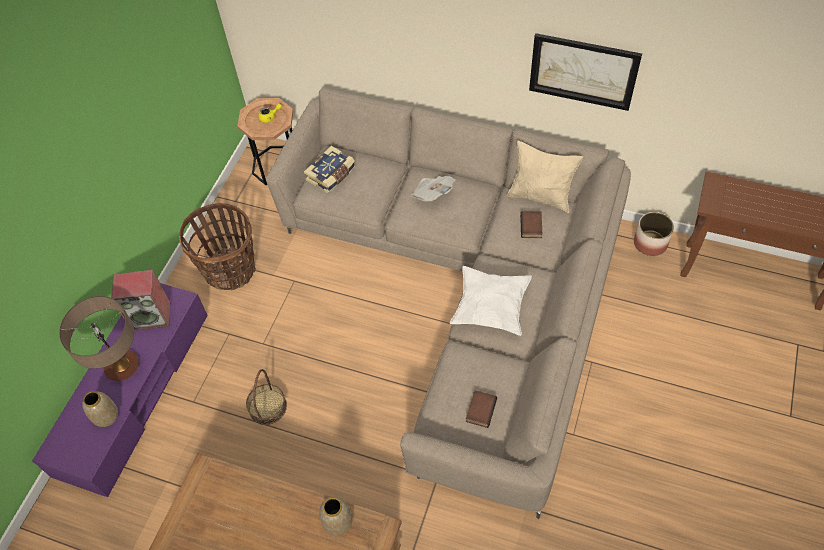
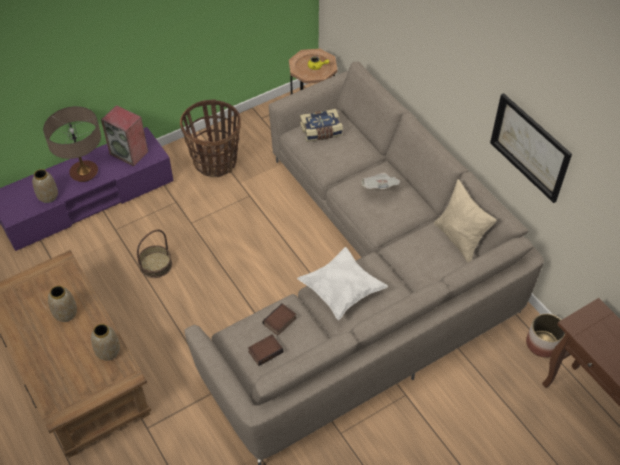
camera: 35 degrees right, 5 degrees down
book [520,211,542,238] -> book moved to [262,303,297,336]
none -> vase [48,286,77,322]

